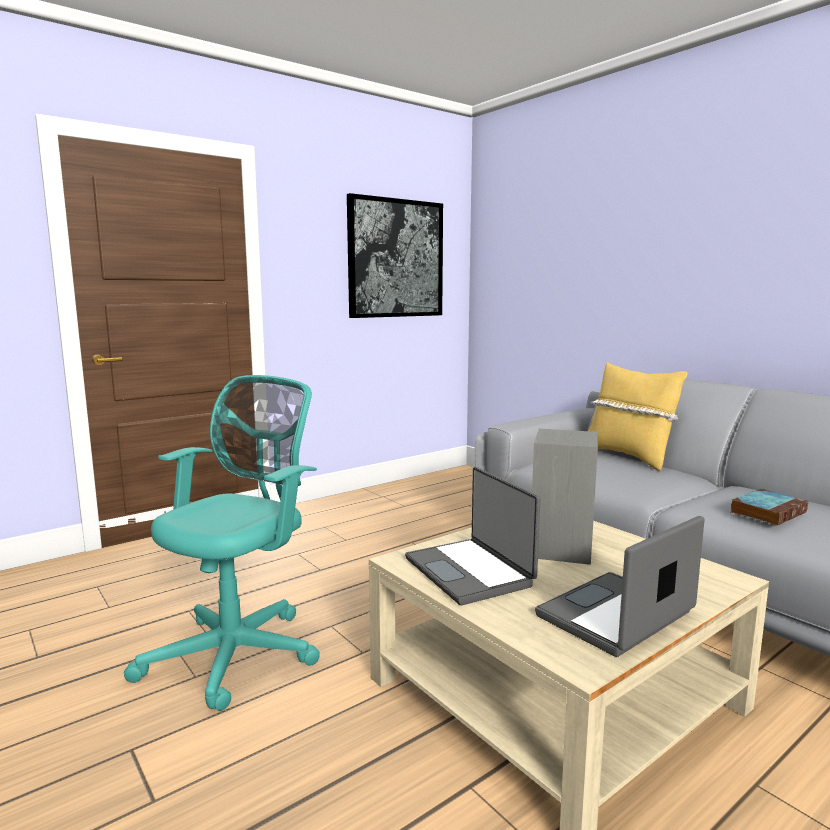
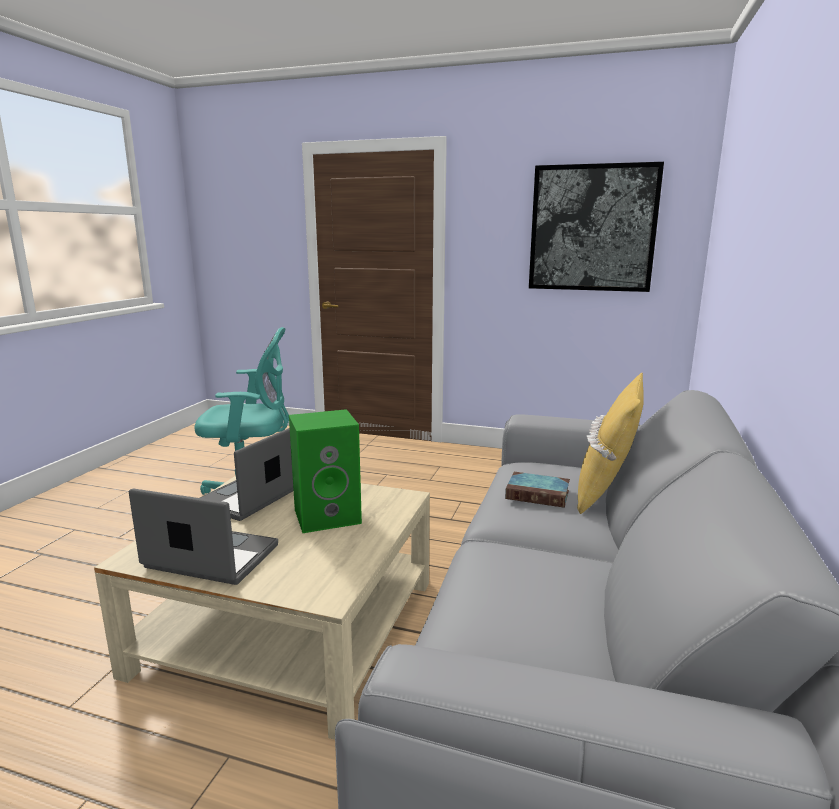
camera: 55 degrees right, 5 degrees up
grey speaker [532,429,598,565] -> green speaker [289,409,362,533]
book [731,489,808,526] -> book moved to [505,472,570,508]

